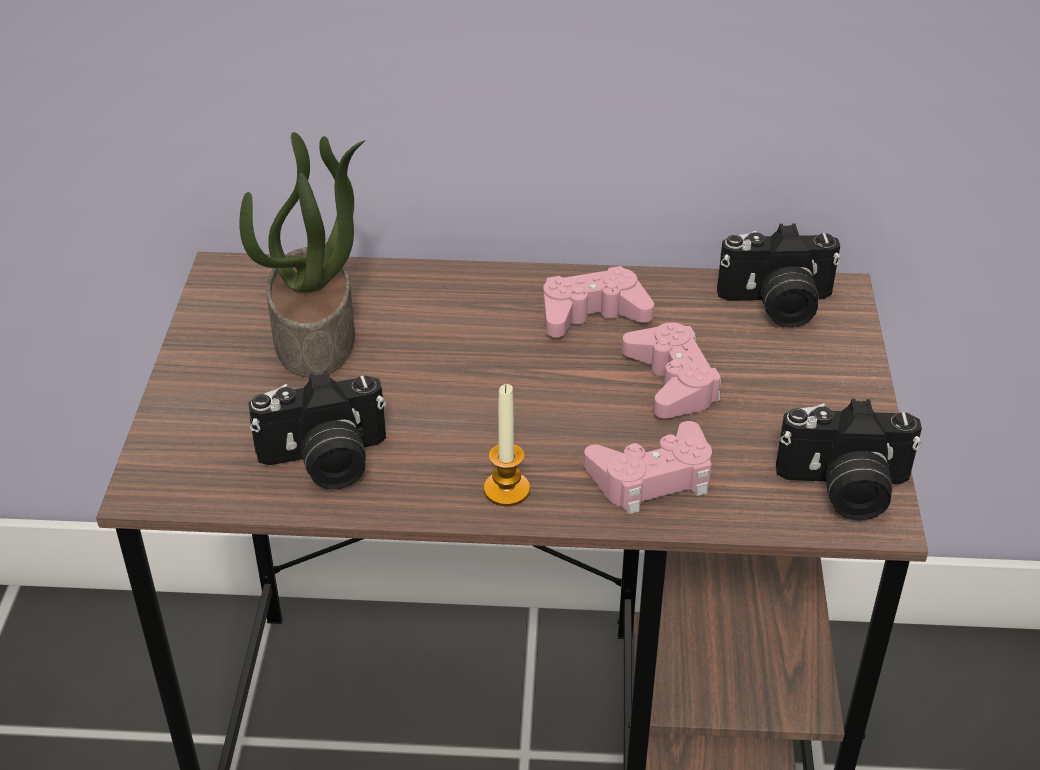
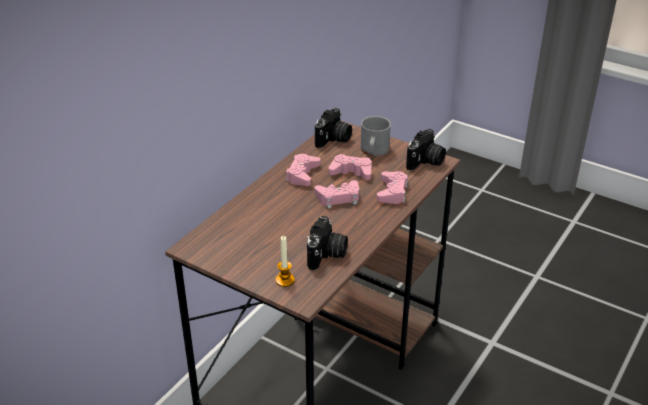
camera: 60 degrees left, 5 degrees down
potted plant [239,132,366,378] -> none
candle [483,384,530,506] -> candle moved to [276,236,295,287]
none -> pink game controller [314,180,359,209]
none -> grey mug [361,116,391,156]

